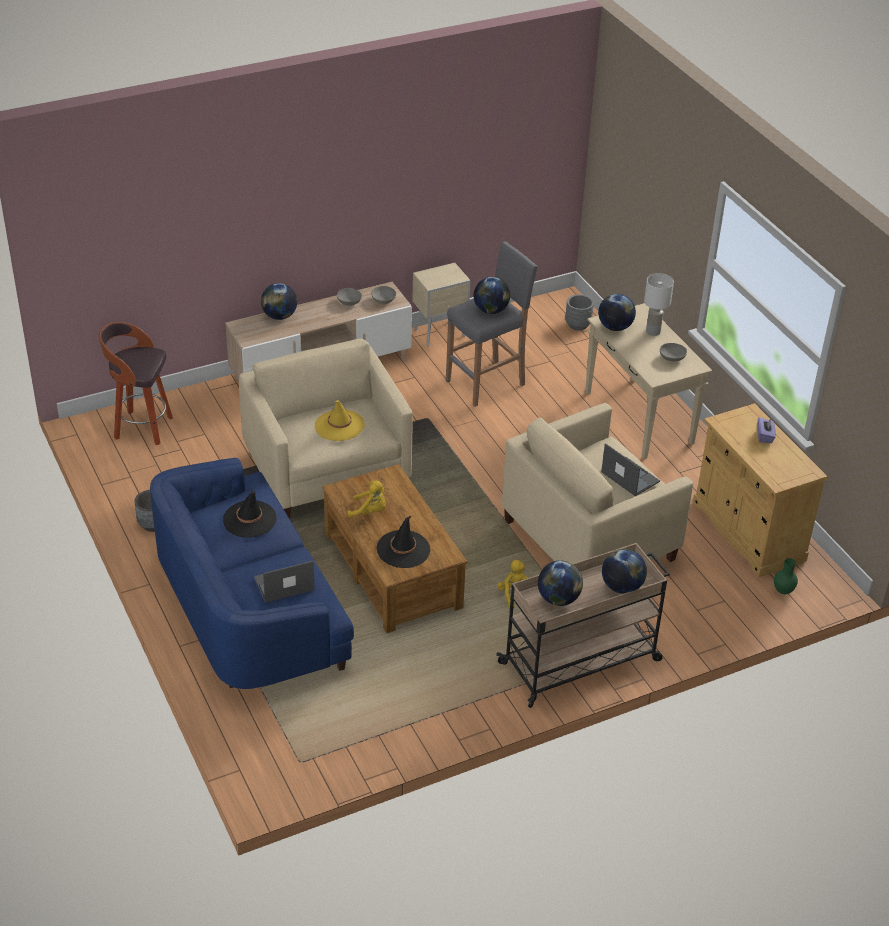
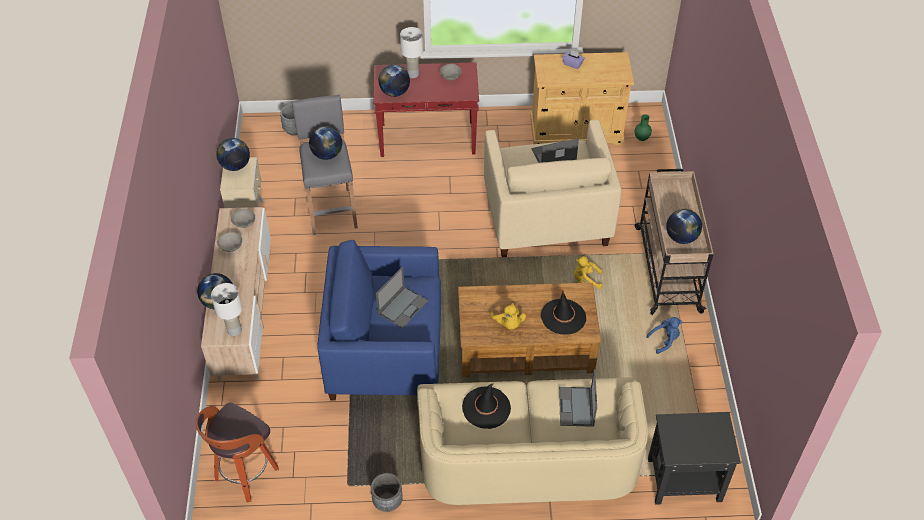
camera: 65 degrees left, 10 degrees up
blue sofa [150,458,354,689] -> beige sofa [417,377,648,505]
beige armchair [239,339,413,519] -> blue armchair [318,240,441,401]
yellow hat [315,400,365,441] -> laptop [376,266,428,329]
yellow plush toy [347,481,386,518] -> yellow plush toy turned 120 degrees clockwise [490,303,526,330]
beige console table [585,303,712,459] -> red console table [373,62,479,157]
globe [602,549,647,594] -> globe moved to [216,138,250,171]
none -> white table lamp [211,283,242,336]
none -> blue plush toy [646,317,683,354]
none -> black side table [648,412,741,505]

